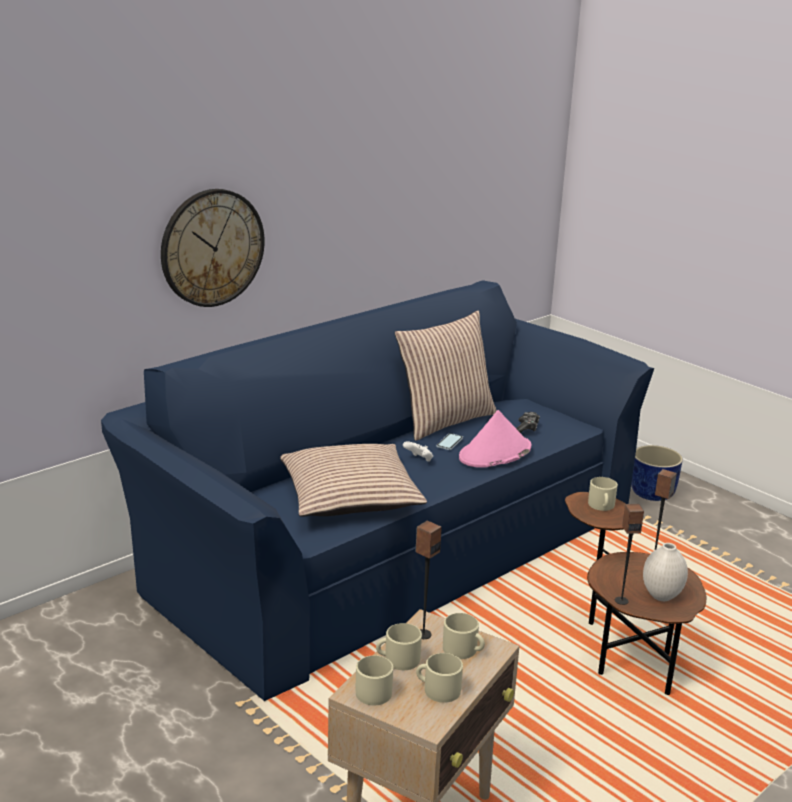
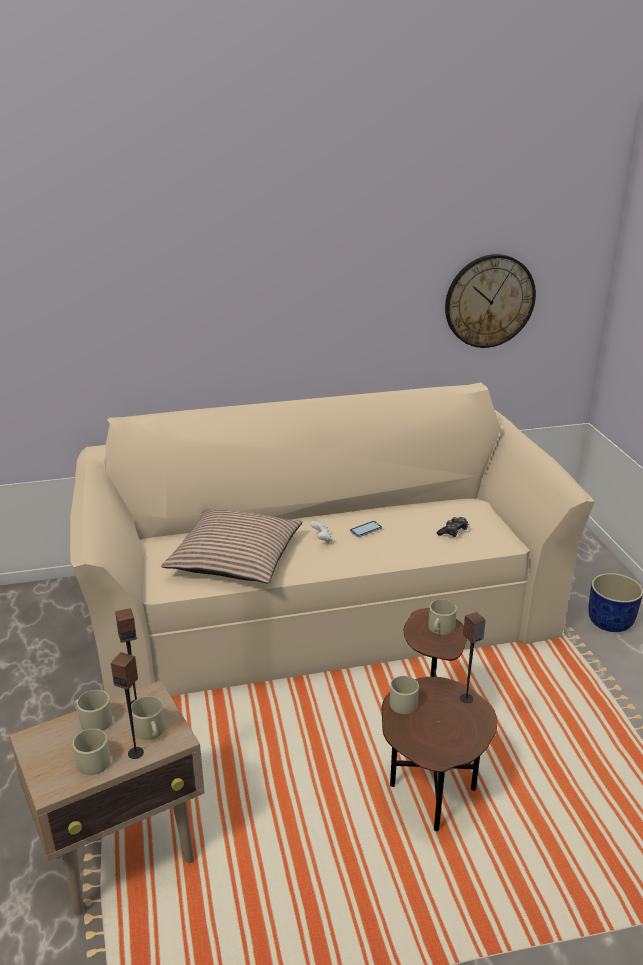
camera: 30 degrees right, 5 degrees up
blue sofa [101,280,654,701] -> beige sofa [70,382,595,698]
wall clock [161,189,265,307] -> wall clock moved to [445,254,536,348]
beige mug [356,655,393,705] -> beige mug moved to [390,676,419,714]
pillow [395,310,497,441] -> none
pink hat [459,410,532,468] -> none
speaker [615,504,644,605] -> speaker moved to [111,652,144,759]
white vase [643,543,688,601] -> none

